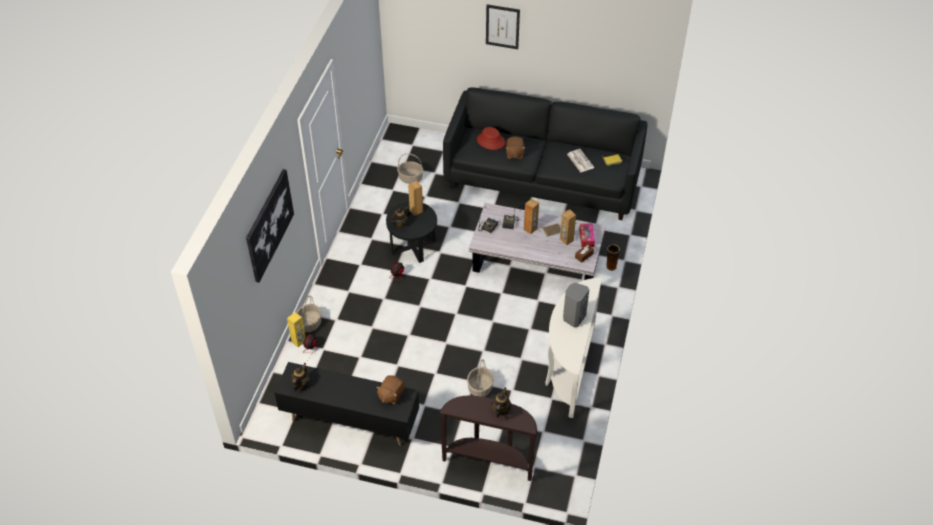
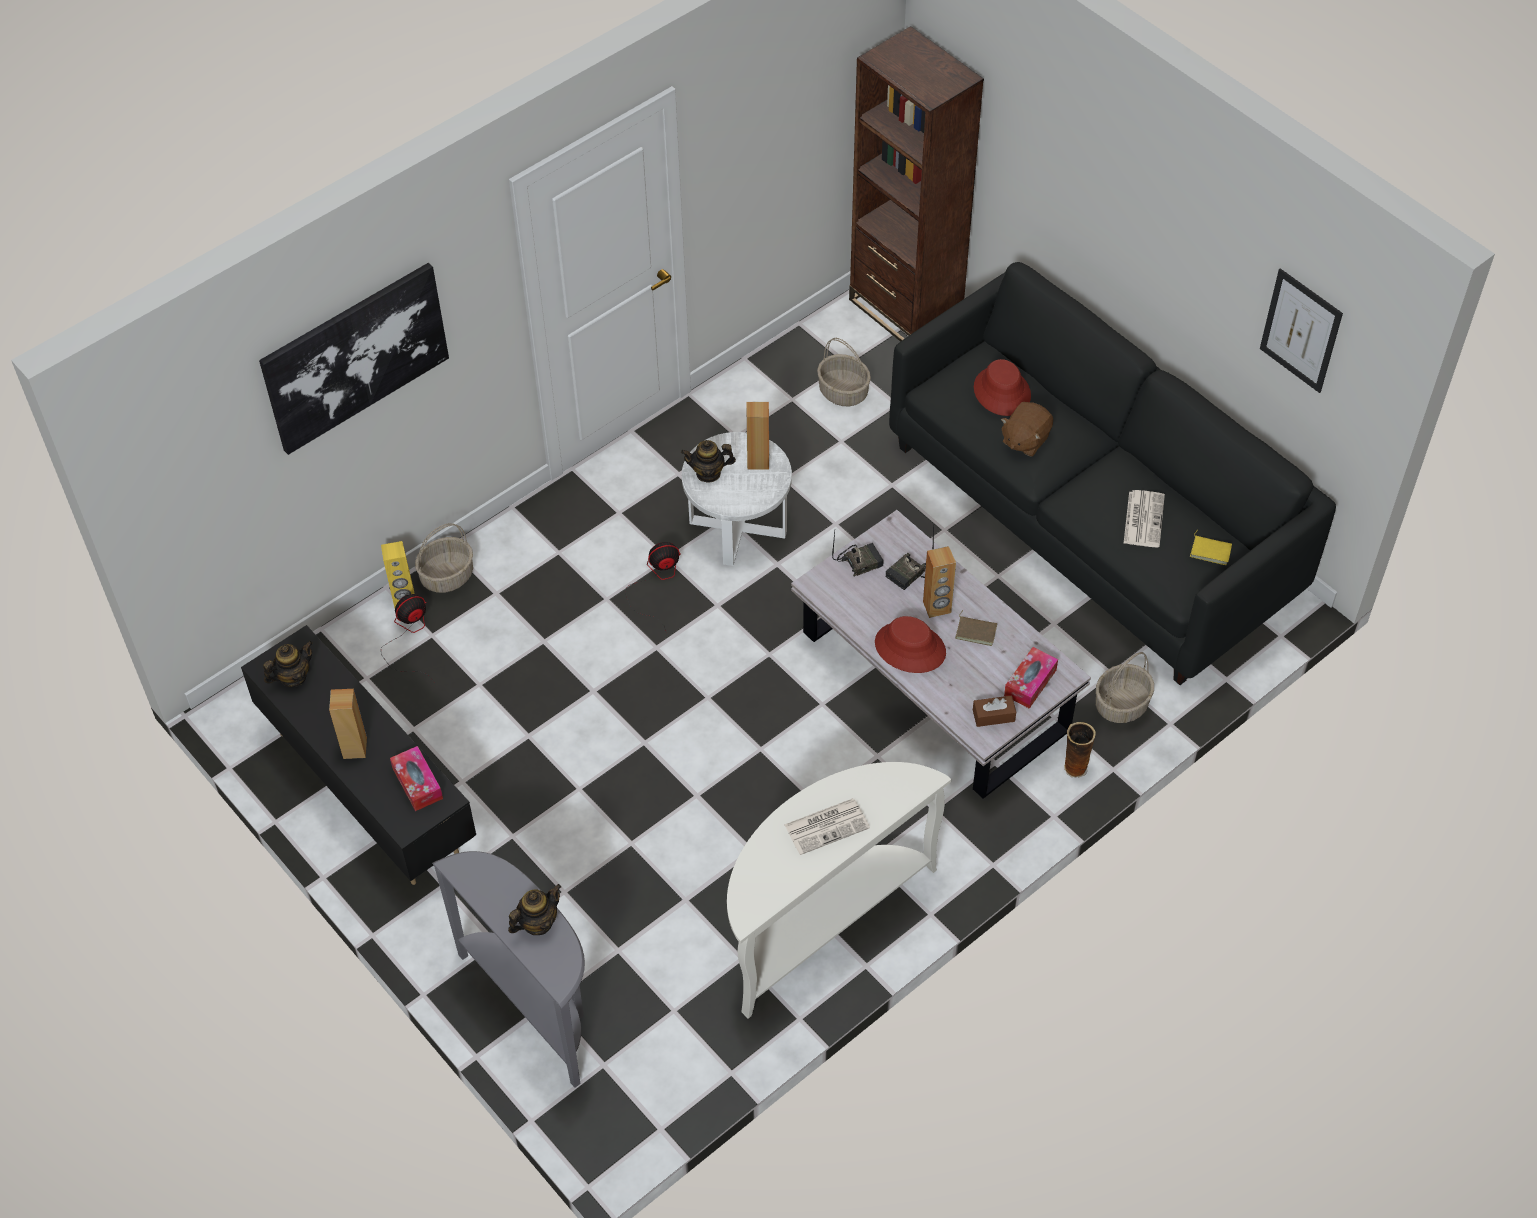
camera: 35 degrees right, 5 degrees up
brown plush toy [376,376,405,405] -> tissue box [390,746,443,811]
black side table [386,202,437,263] -> white side table [682,432,792,566]
brown console table [439,396,537,481] -> grey console table [432,851,585,1088]
basket [467,359,494,397] -> basket moved to [1096,652,1154,723]
picture [486,5,520,49] -> picture moved to [1260,268,1343,393]
brown speaker [560,209,576,245] -> brown speaker moved to [329,689,367,759]
grey speaker [563,283,589,327] -> newspaper [785,798,870,855]
none -> brown bookcase [849,26,984,342]
none -> red hat [875,616,946,673]

